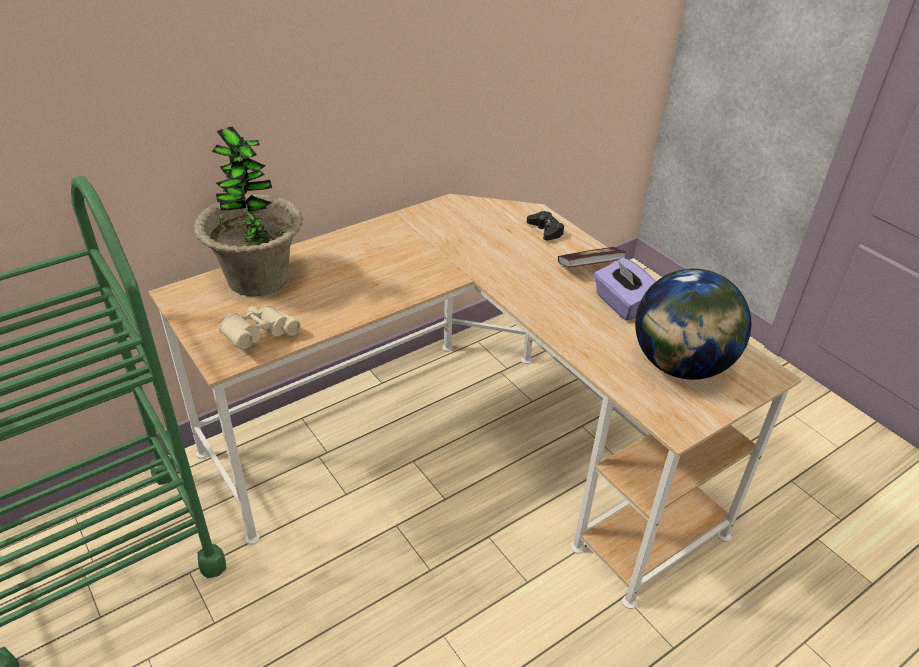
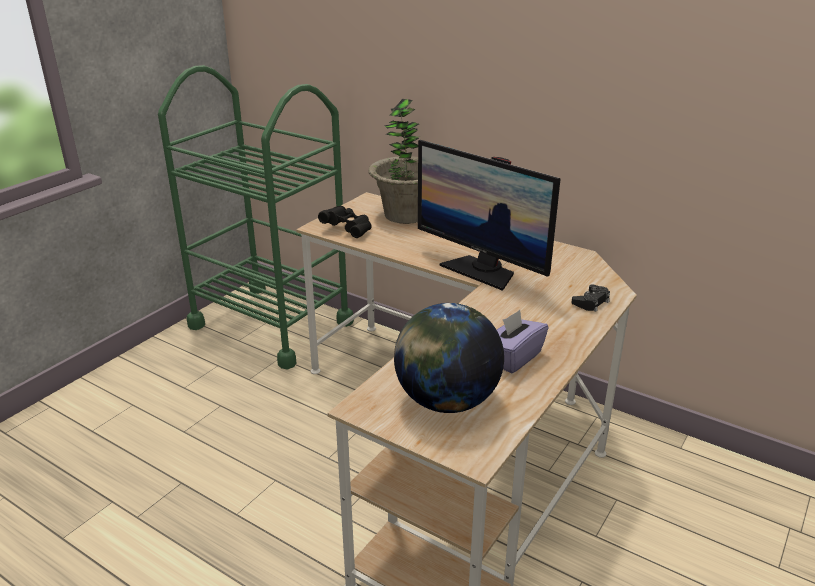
camera: 70 degrees right, 10 degrees down
beige binoculars [219,305,301,349] -> black binoculars [318,206,372,238]
book [558,247,627,267] -> none
none -> monitor [418,140,561,291]

